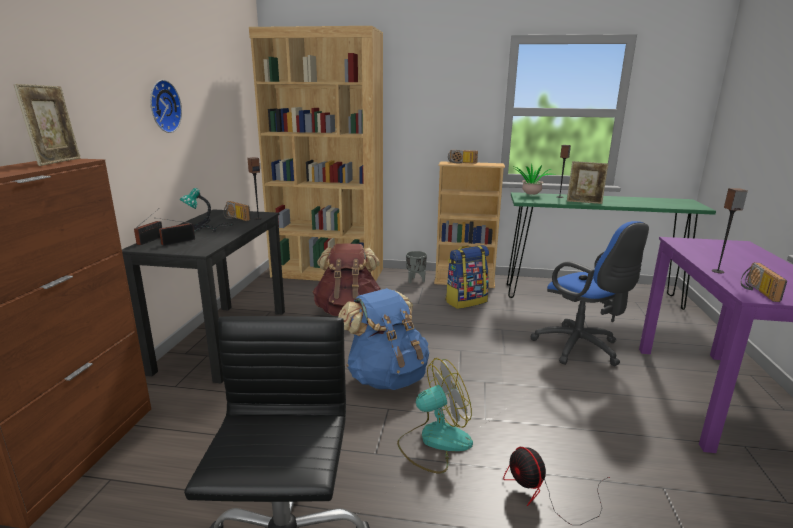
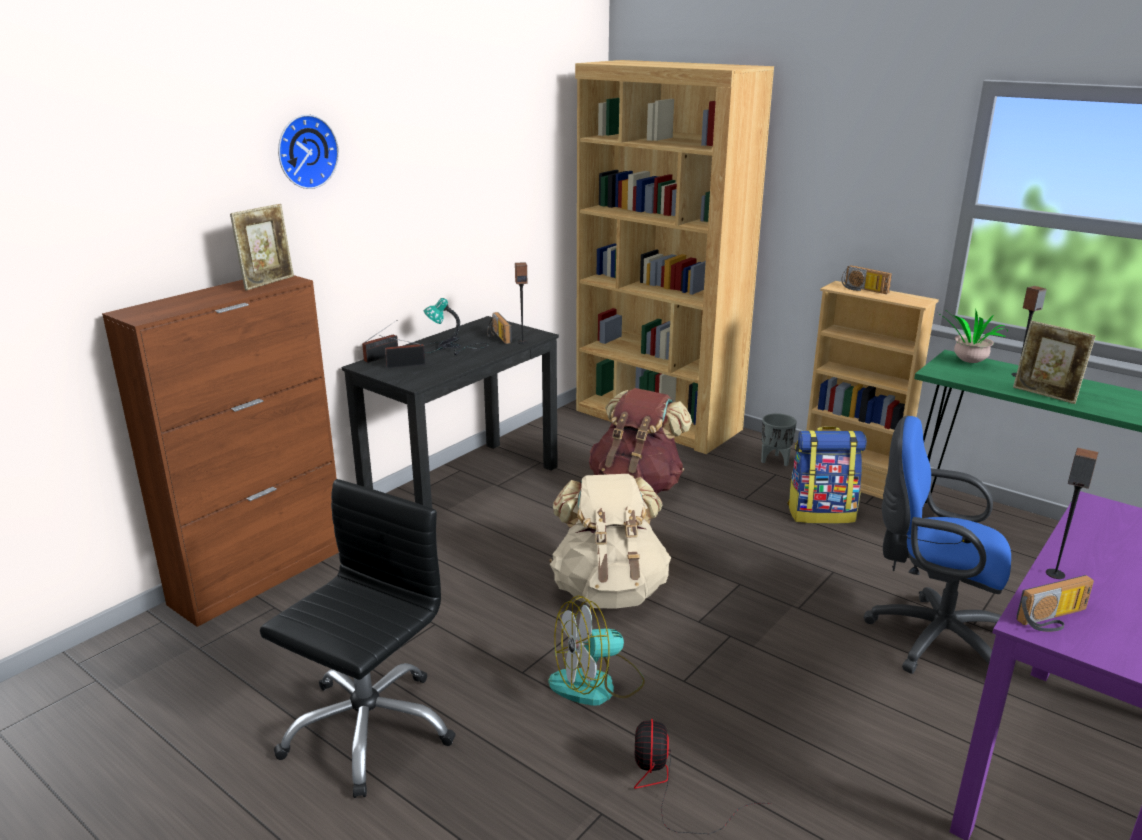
camera: 30 degrees right, 5 degrees up
wall clock [150,80,182,133] -> wall clock moved to [278,115,339,189]
blue backpack [338,288,429,390] -> beige backpack [549,474,671,609]
fan [397,358,473,474] -> fan turned 150 degrees clockwise [548,595,645,706]
blue office chair [530,221,649,366] -> blue office chair turned 120 degrees clockwise [864,415,1011,674]
radio [741,263,787,302] -> radio turned 150 degrees counterclockwise [1016,575,1094,632]

